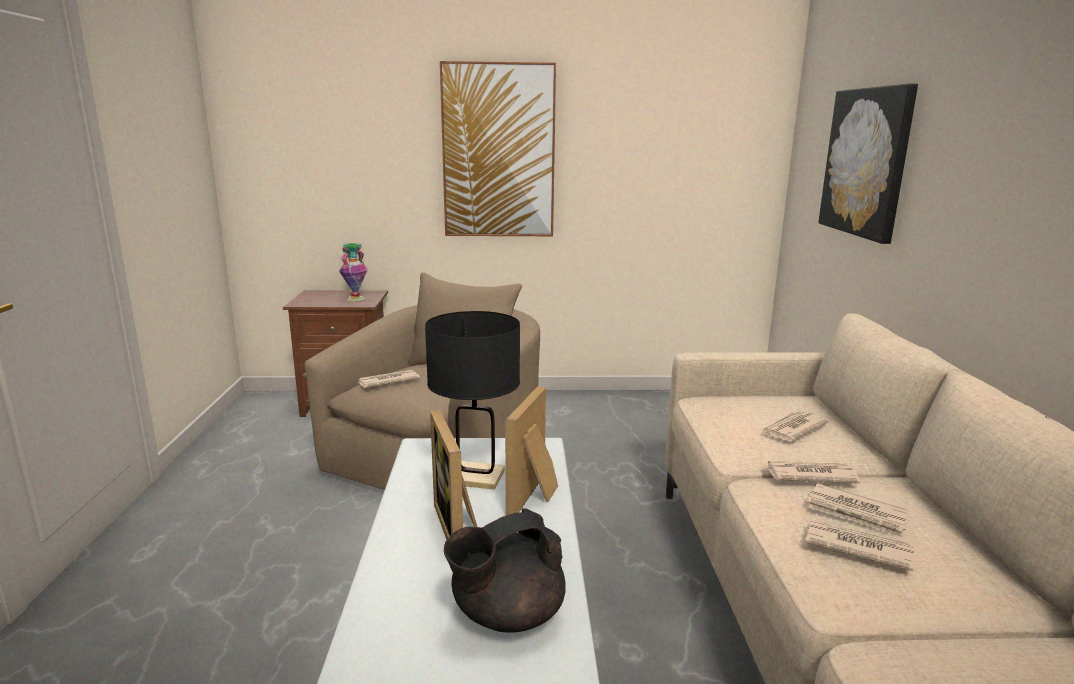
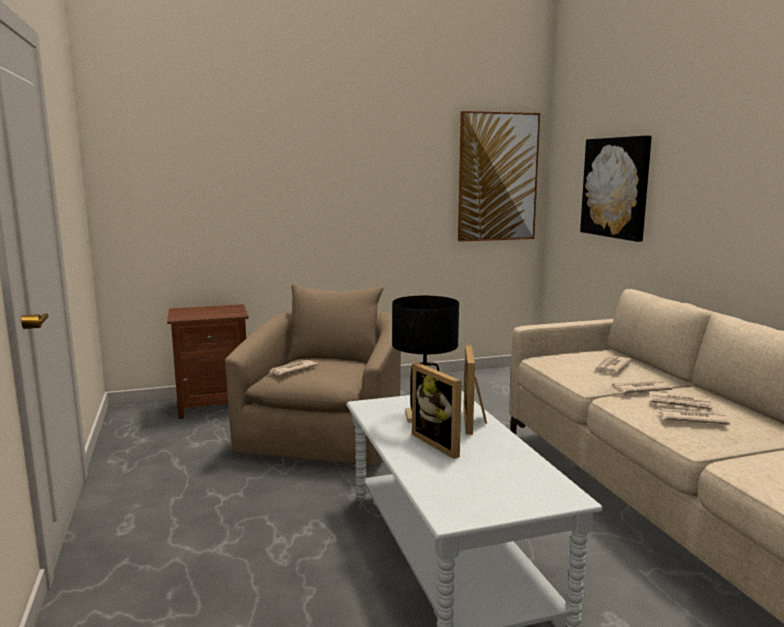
camera: 15 degrees left, 5 degrees down
vase [339,243,368,301] -> none
picture [440,61,556,236] -> picture moved to [458,111,540,242]
black teapot [444,508,566,633] -> none

